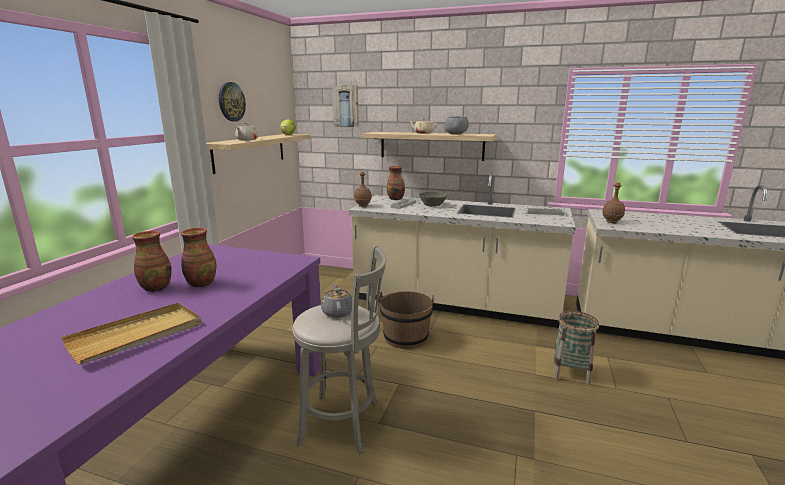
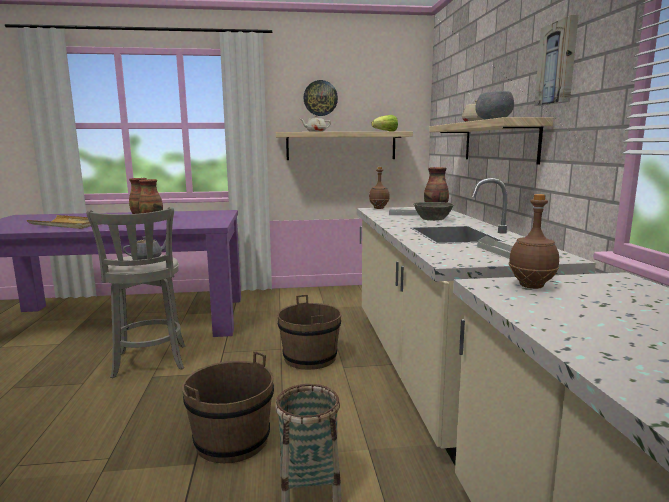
camera: 65 degrees right, 5 degrees down
picture [332,85,359,127] -> picture moved to [534,15,579,106]
none -> brown bucket [182,351,274,463]

